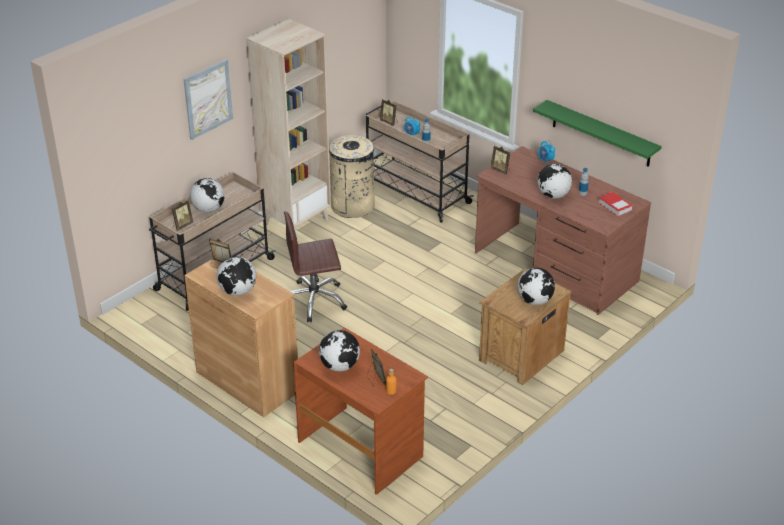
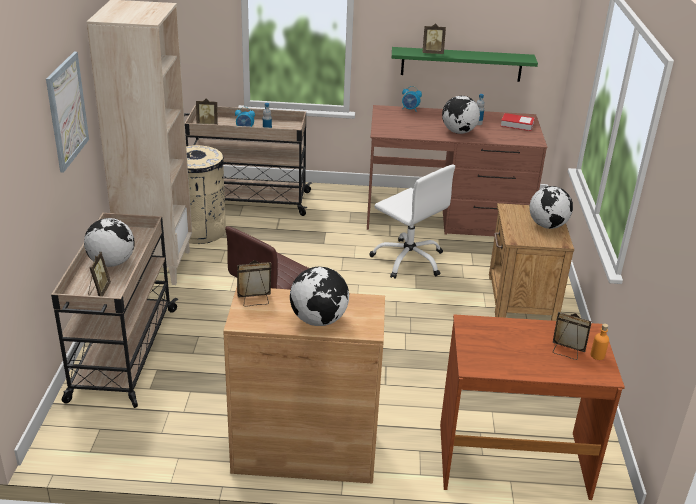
camera: 40 degrees left, 5 degrees down
globe [319,330,360,372] -> none
picture frame [491,146,510,175] -> picture frame moved to [422,23,446,54]
none -> white office chair [369,165,455,279]

